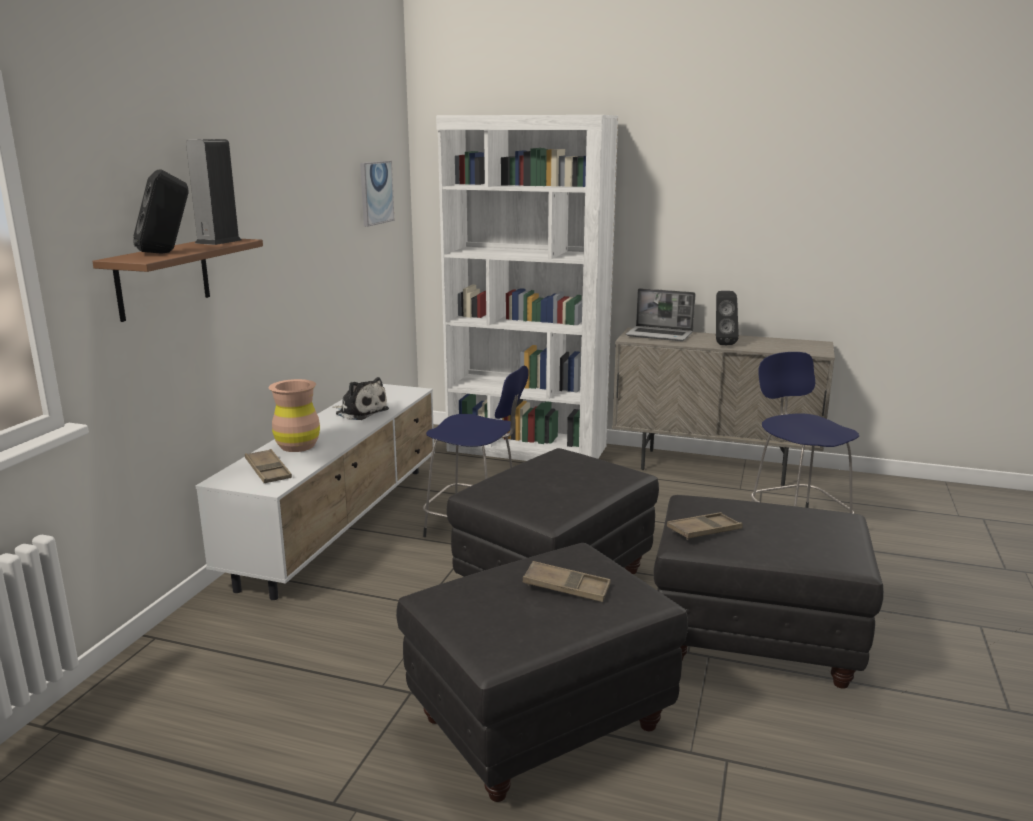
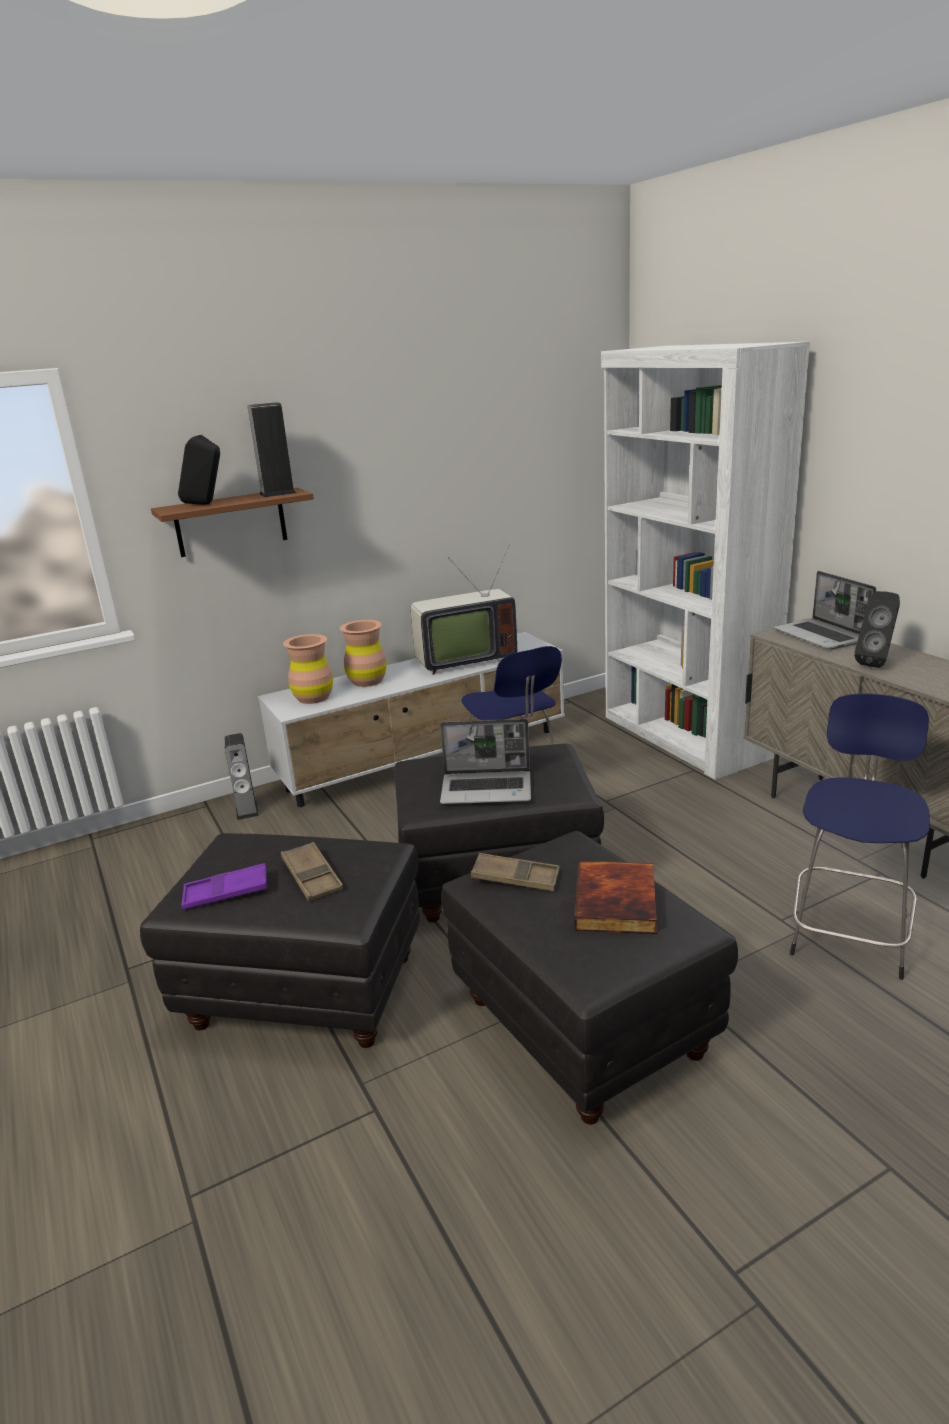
camera: 45 degrees right, 5 degrees up
brown tray [245,449,292,483] -> brown vase [283,634,333,704]
plush toy [332,377,389,420] -> television [411,546,517,675]
picture [360,161,394,227] -> none
none -> purple tray [181,863,267,910]
none -> speaker [224,733,259,820]
none -> laptop [440,719,531,804]
none -> book [574,861,657,934]

